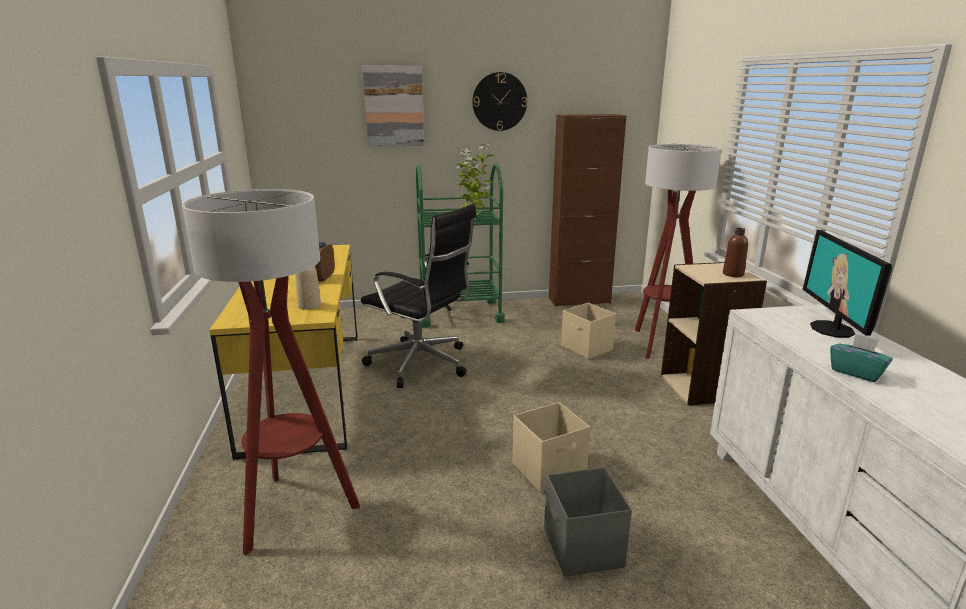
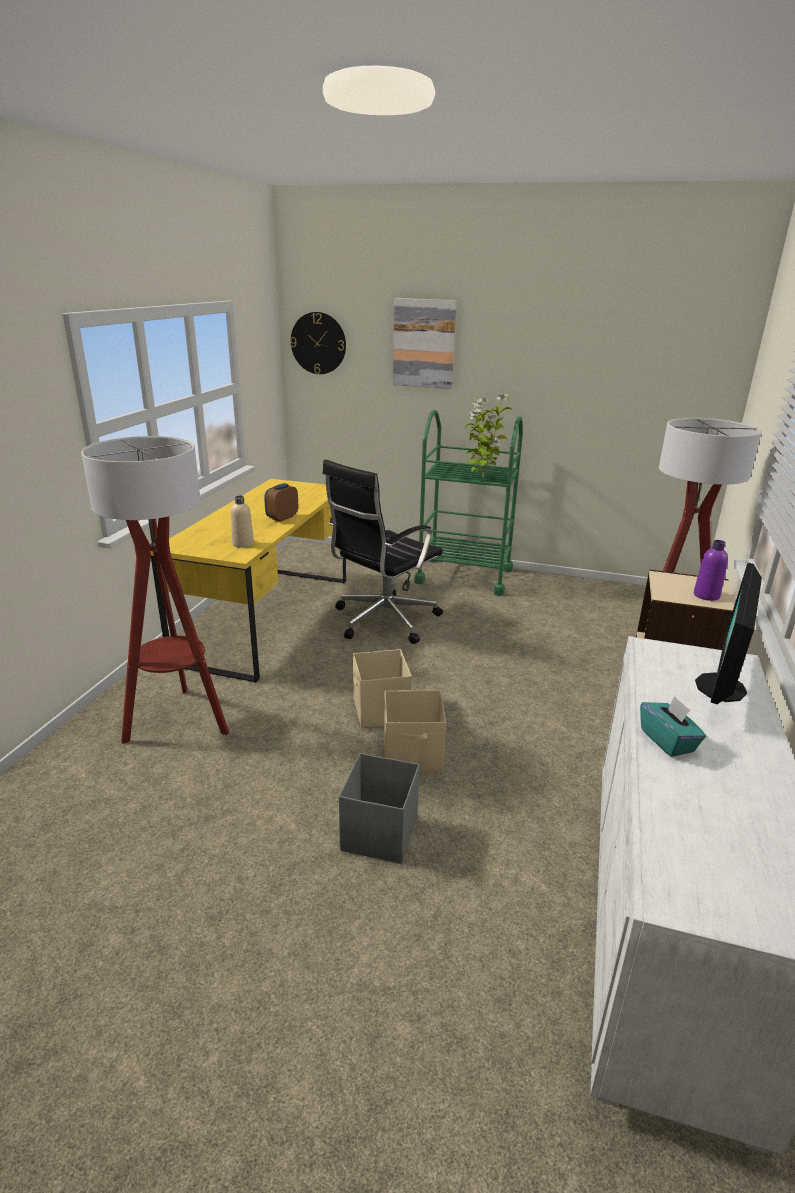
camera: 25 degrees right, 5 degrees up
black office chair [361,204,477,388] -> black office chair turned 75 degrees clockwise [323,460,443,644]
wall clock [472,72,527,131] -> wall clock moved to [290,312,346,374]
brown cabinet [549,114,626,307] -> none
beige storage box [561,303,616,359] -> beige storage box moved to [353,649,412,728]
brown bottle [723,228,748,277] -> purple bottle [694,540,728,601]

